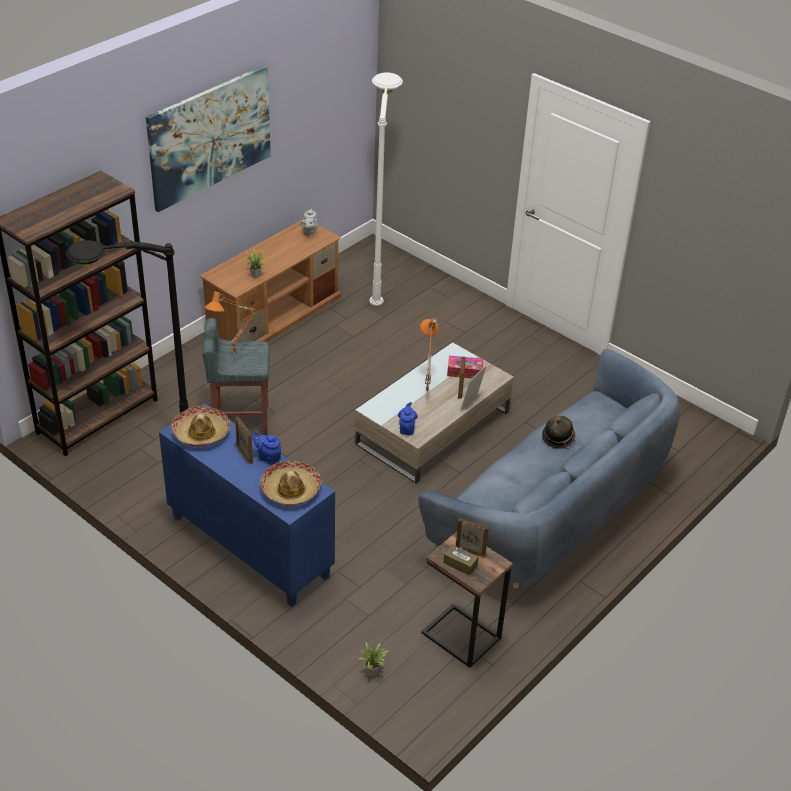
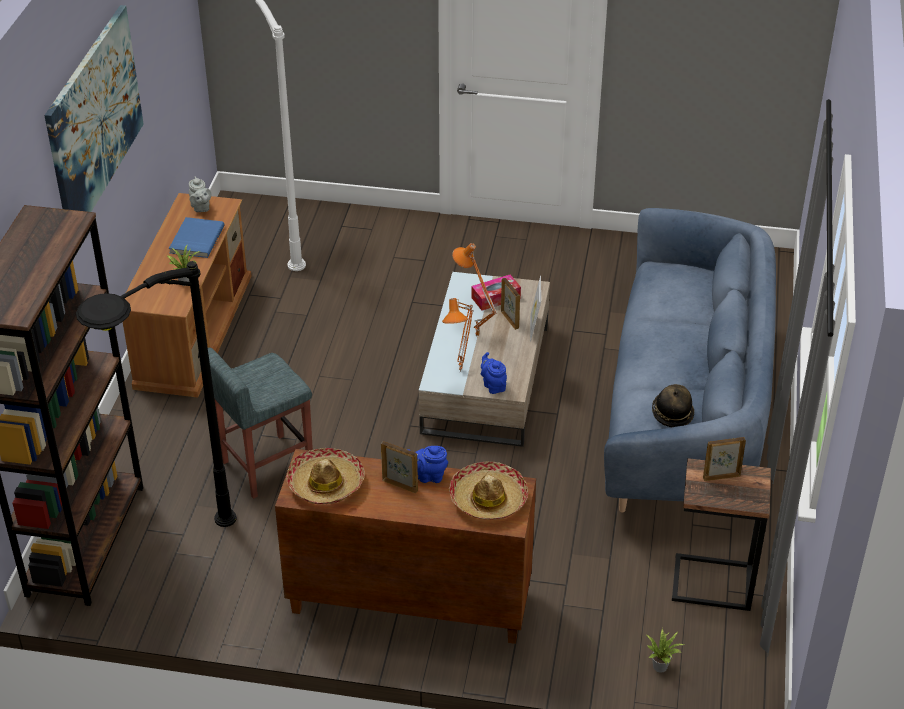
camera: 30 degrees left, 0 degrees up
blue cabinet [159,403,335,607] -> brown cabinet [275,449,536,644]
orange table lamp [204,292,256,356] -> orange table lamp moved to [442,298,474,372]
brown tissue box [443,544,479,576] -> none
hat [542,416,576,449] -> hat moved to [652,384,694,427]
none -> blue book [169,217,224,258]

